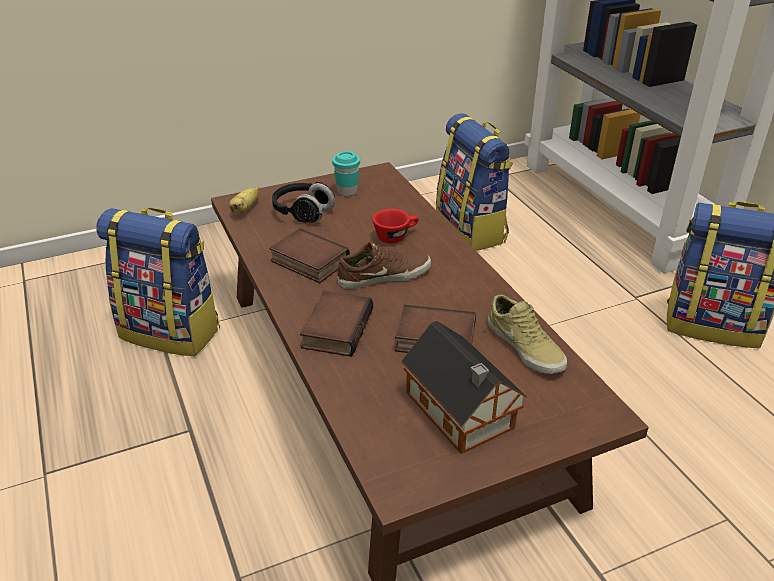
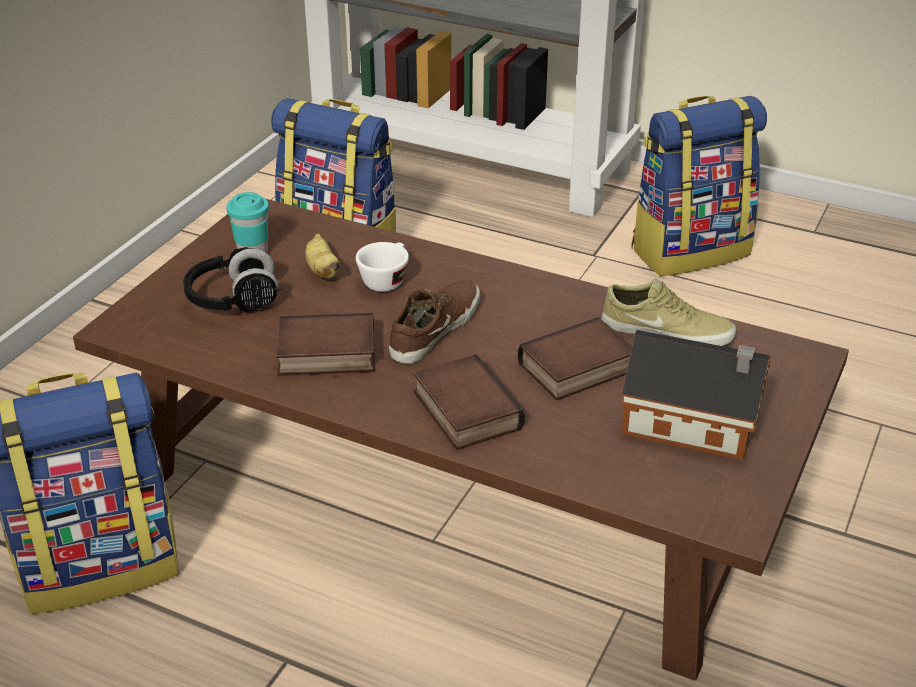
camera: 40 degrees left, 0 degrees up
banana [229,186,259,215] -> banana moved to [305,233,341,279]
red cup [373,209,419,244] -> white cup [356,242,409,292]

